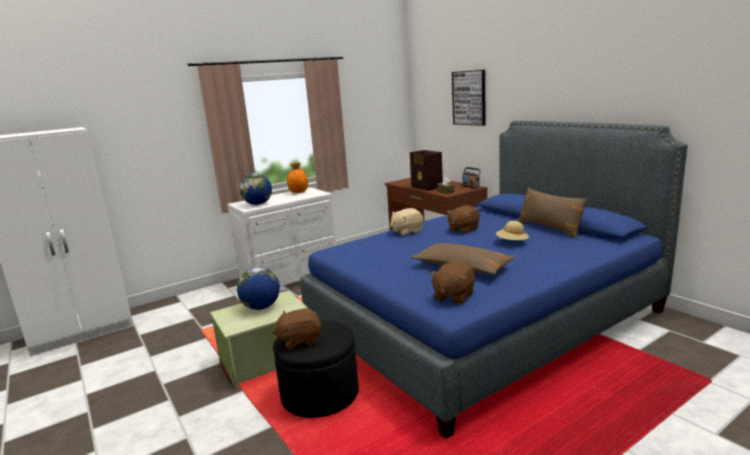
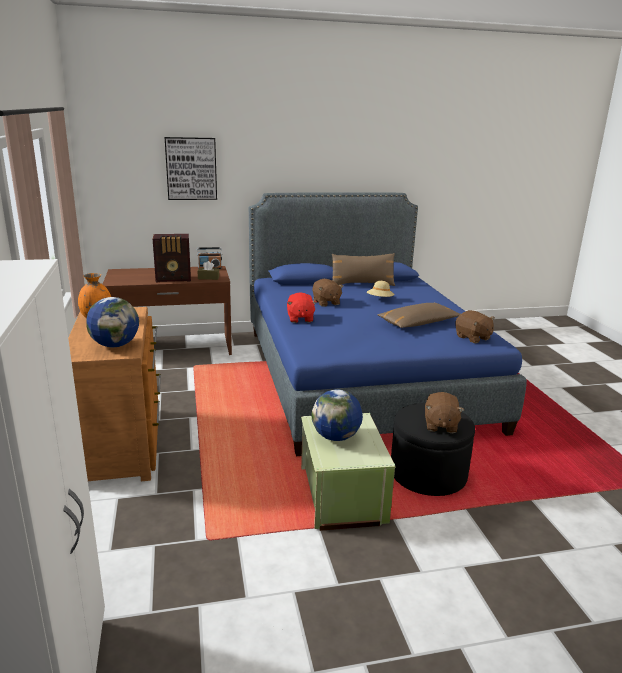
camera: 70 degrees left, 5 degrees up
white dresser [227,187,336,286] -> brown dresser [68,307,161,481]
beige plush toy [390,208,424,236] -> red plush toy [287,292,317,323]

